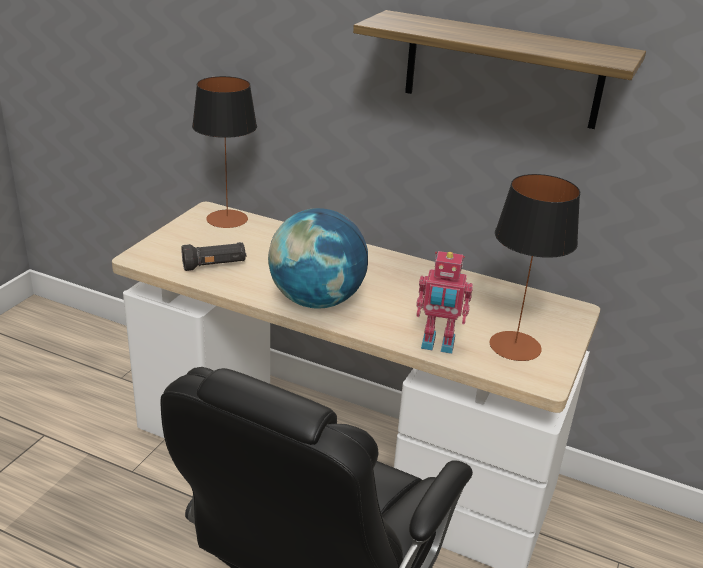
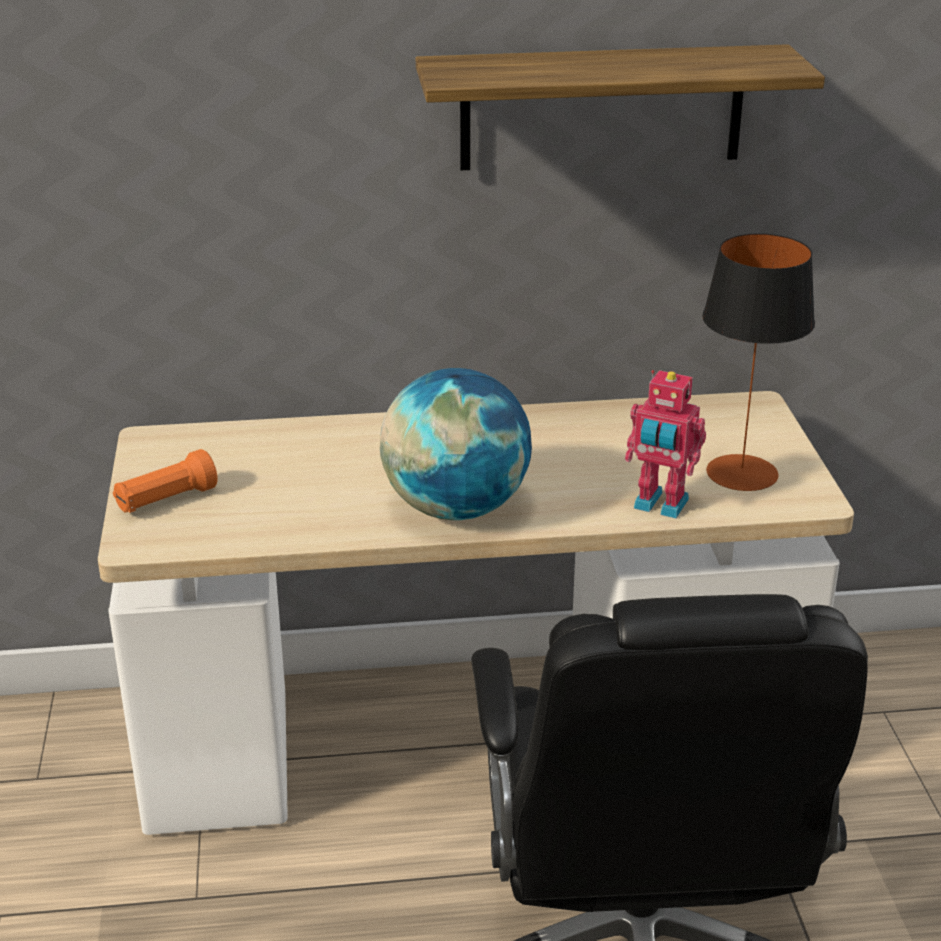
camera: 30 degrees left, 0 degrees up
black flashlight [181,242,246,271] -> none
table lamp [192,76,257,228] -> none
toy robot [416,251,473,354] -> toy robot turned 45 degrees clockwise [625,370,706,519]
none -> orange flashlight [113,449,218,513]

